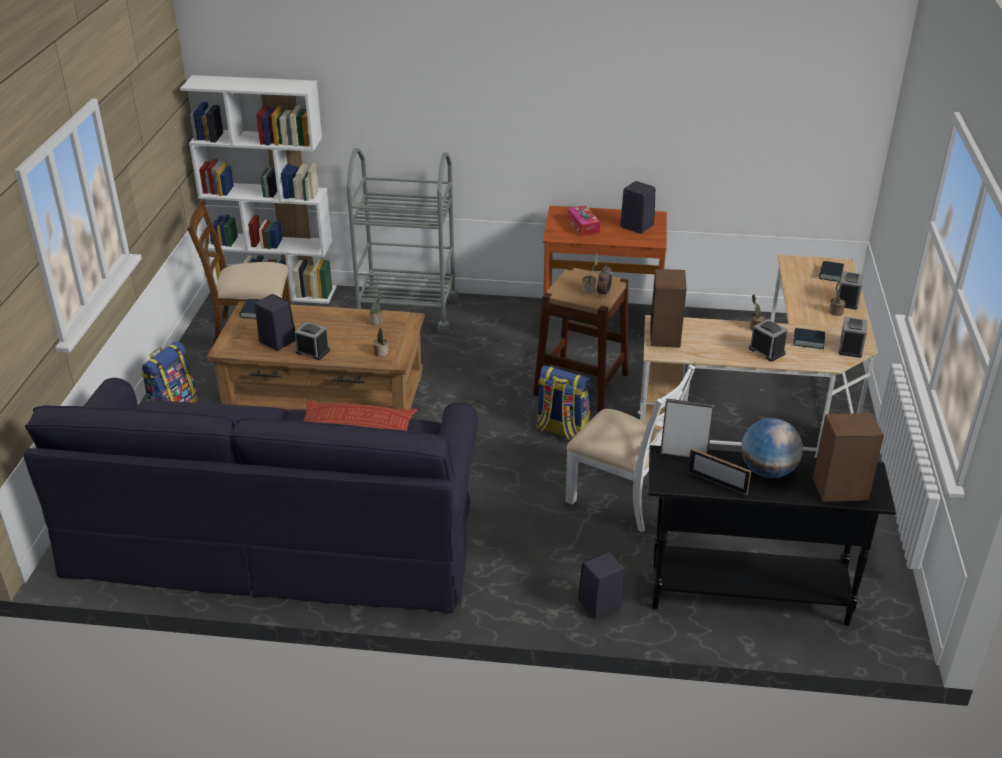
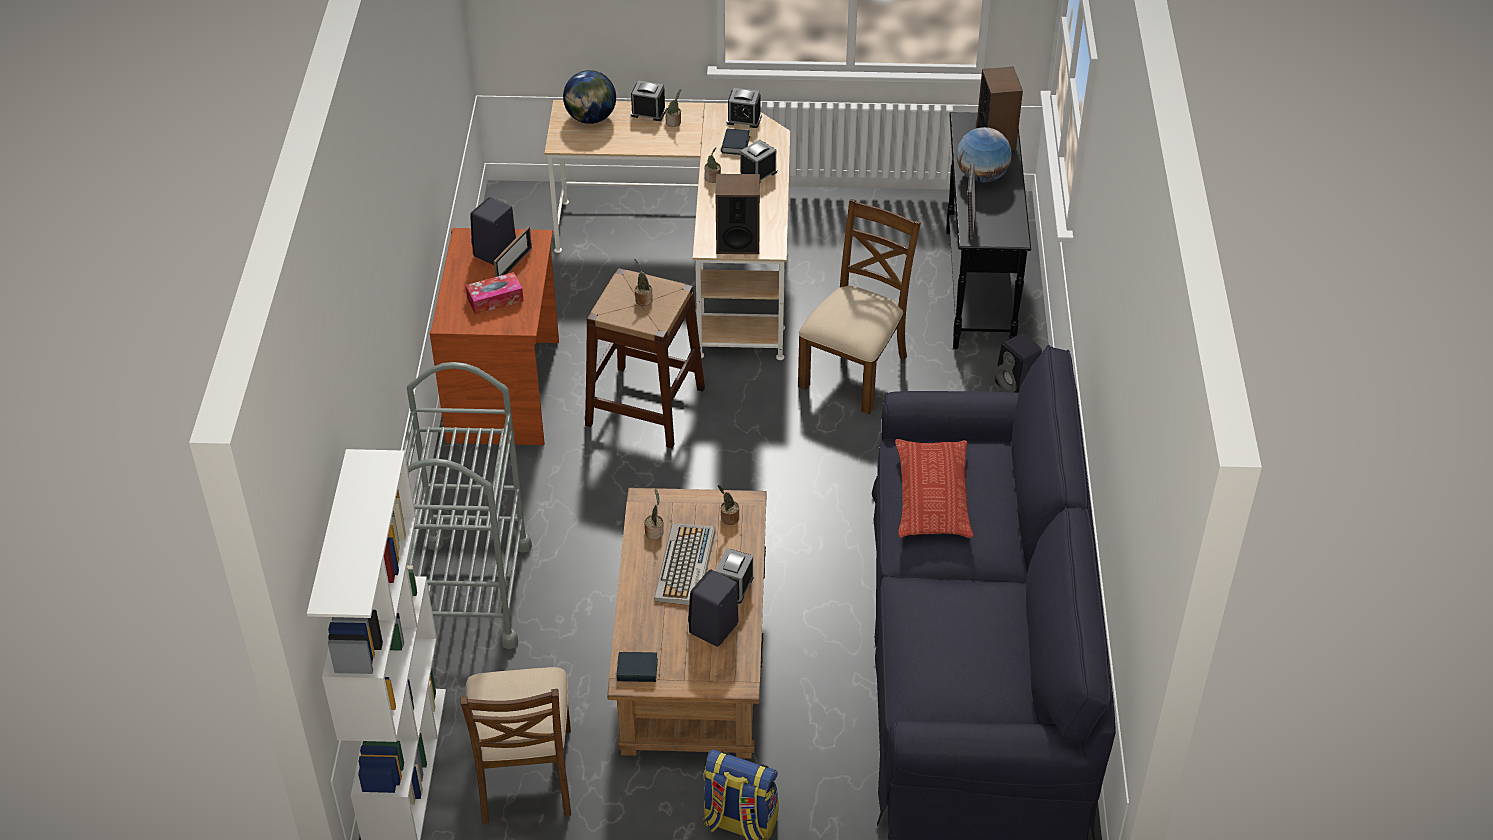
camera: 95 degrees left, 10 degrees up
backpack [536,366,590,440] -> none
white chair [565,364,695,532] -> brown chair [798,199,921,414]
alarm clock [597,265,612,298] -> none
picture frame [688,448,751,496] -> picture frame moved to [494,226,532,277]
book [819,261,844,282] -> globe [563,70,616,124]
none -> keyboard [654,523,716,605]

